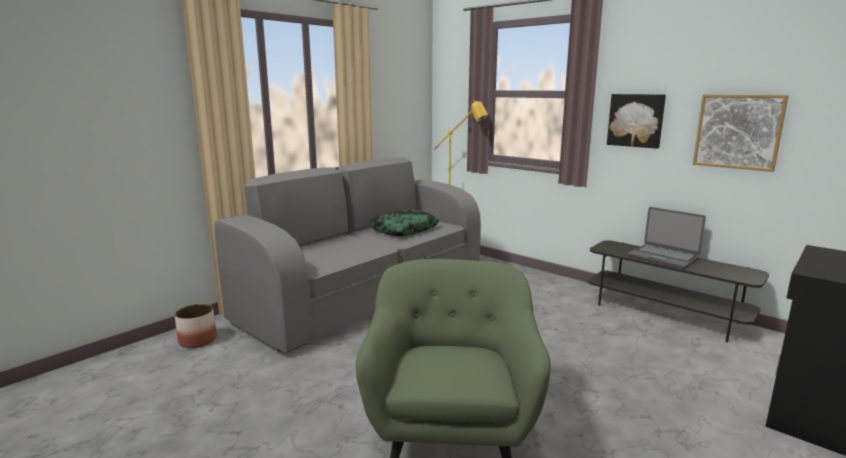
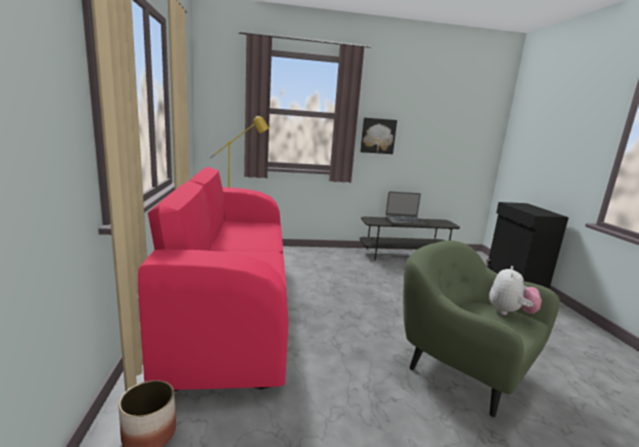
camera: 50 degrees left, 0 degrees up
grey sofa [214,157,481,352] -> pink sofa [138,167,289,391]
pillow [369,210,439,236] -> none
picture [693,94,789,172] -> none
none -> plush toy [489,266,542,315]

